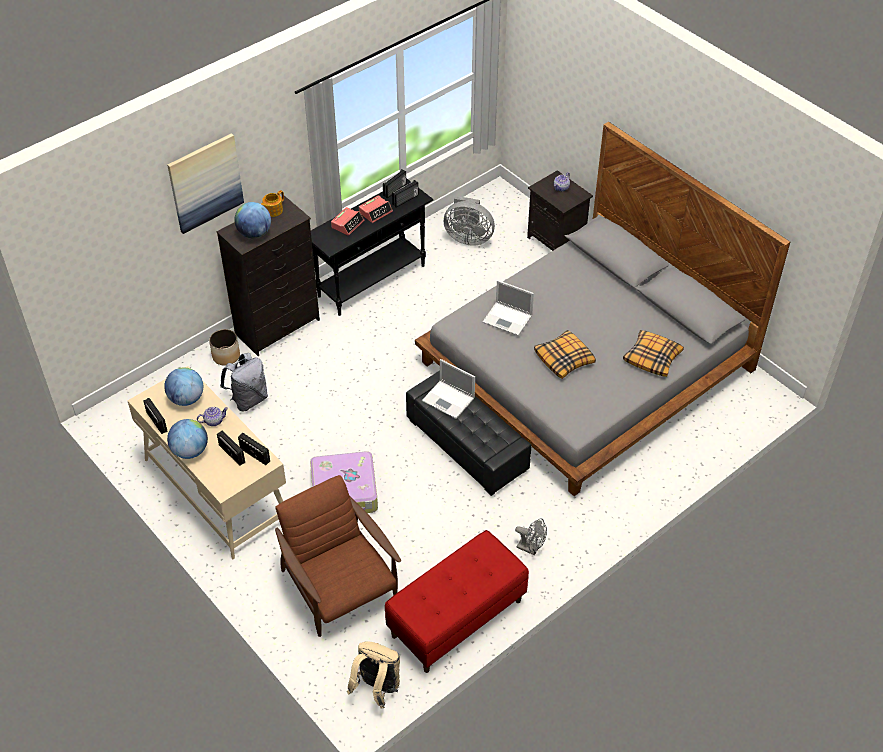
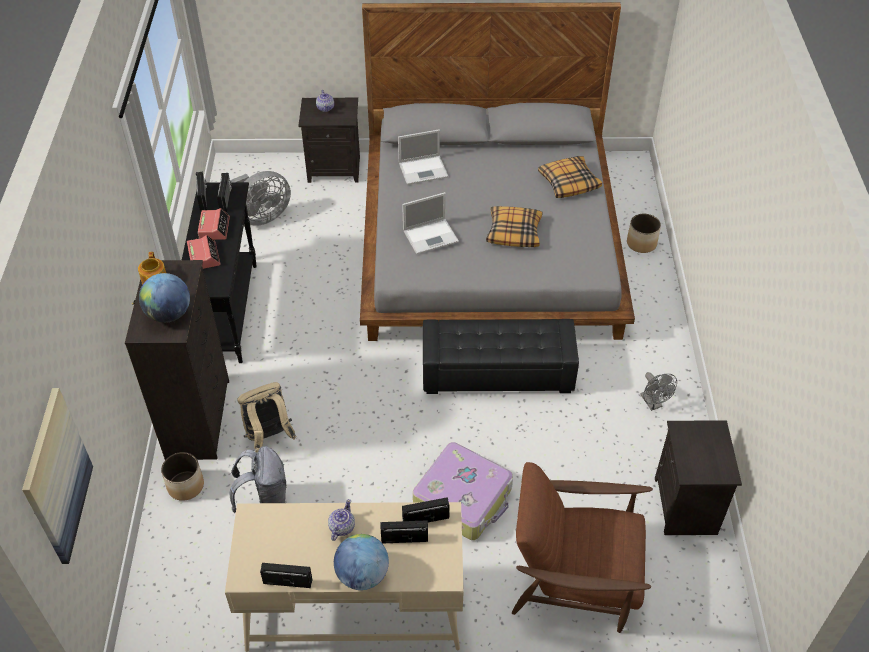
camera: 50 degrees left, 0 degrees up
globe [164,368,203,406] -> none
picture [167,133,244,234] -> picture moved to [22,388,93,564]
beige backpack [347,641,400,708] -> beige backpack moved to [237,382,297,453]
red bench [385,530,529,673] -> black nightstand [655,420,742,535]
laptop [422,359,475,419] -> laptop moved to [398,130,449,185]
grey fan [515,518,547,555] -> grey fan turned 90 degrees clockwise [640,372,677,411]
none -> planter [627,214,661,253]

